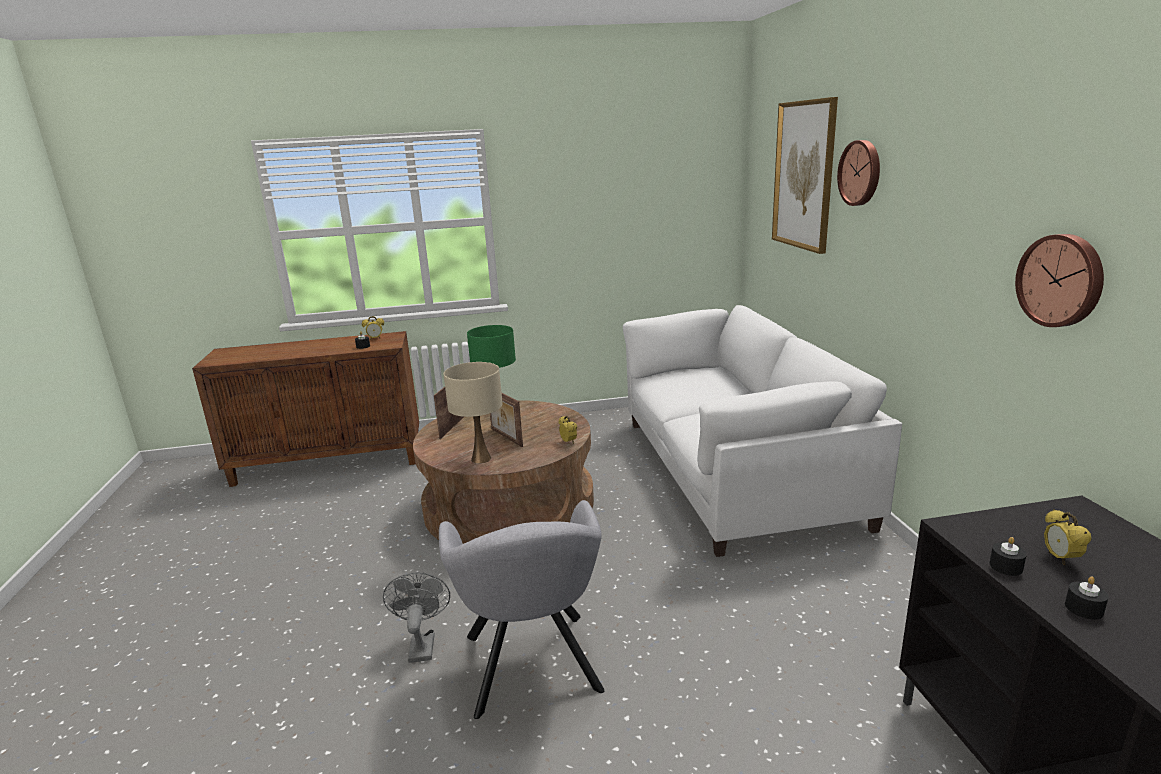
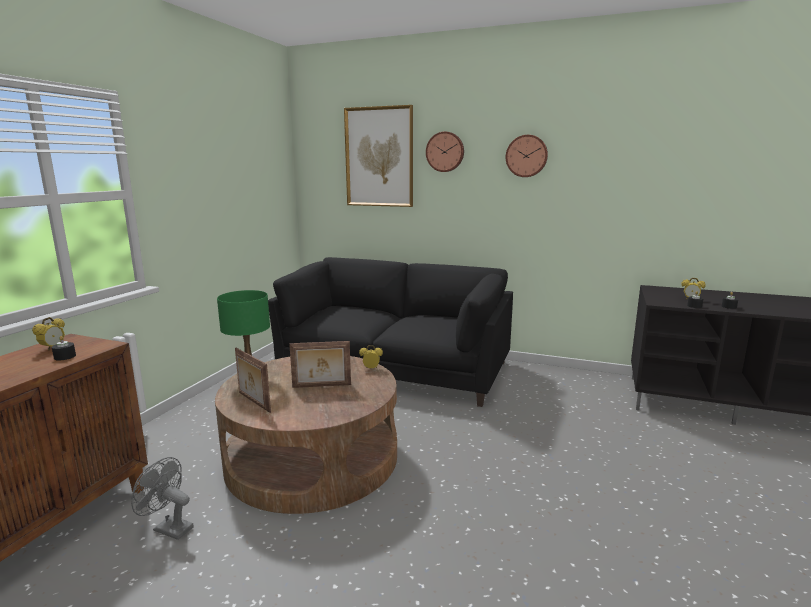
camera: 60 degrees left, 5 degrees down
grey fan [383,572,450,663] -> grey fan moved to [131,457,194,540]
grey armchair [439,500,604,719] -> none
beige table lamp [444,362,503,464] -> none
white sofa [623,305,902,557] -> black sofa [268,257,513,407]
wall clock [1015,234,1104,327] -> wall clock moved to [506,135,548,177]

